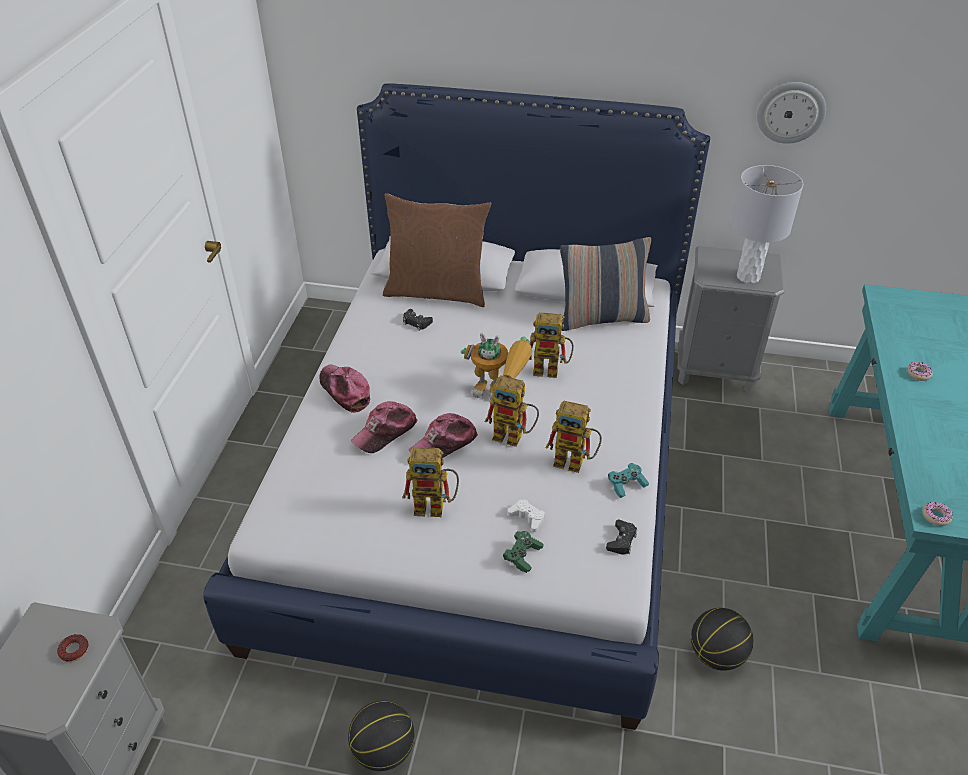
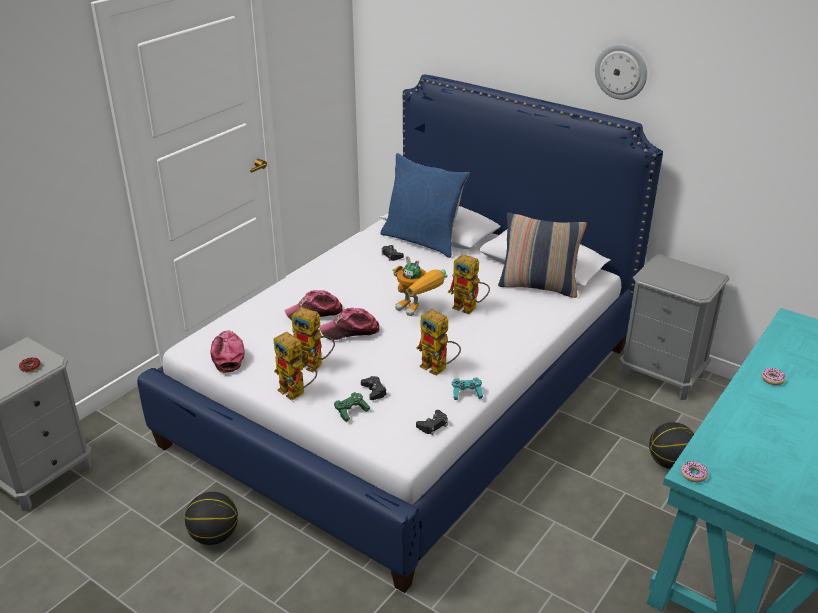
camera: 25 degrees right, 10 degrees down
cap [319,365,370,413] -> cap moved to [210,331,245,373]
brown pillow [383,193,491,307] -> blue pillow [380,153,470,258]
toy robot [485,375,539,447] -> toy robot moved to [273,332,317,401]
white game controller [508,499,545,532] -> black game controller [361,376,387,400]
basketball [691,608,753,671] -> basketball moved to [649,422,694,469]
grey table lamp [731,165,804,283] -> none
wall clock [757,82,826,144] -> wall clock moved to [595,44,647,100]

